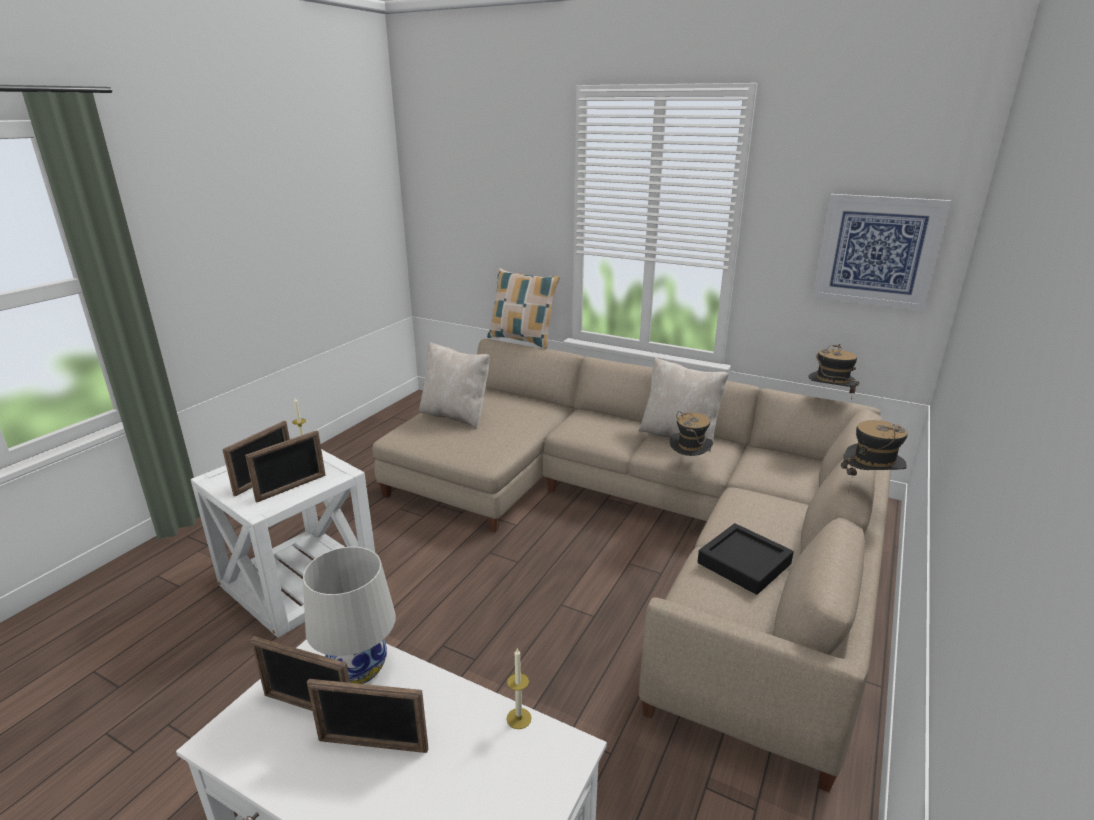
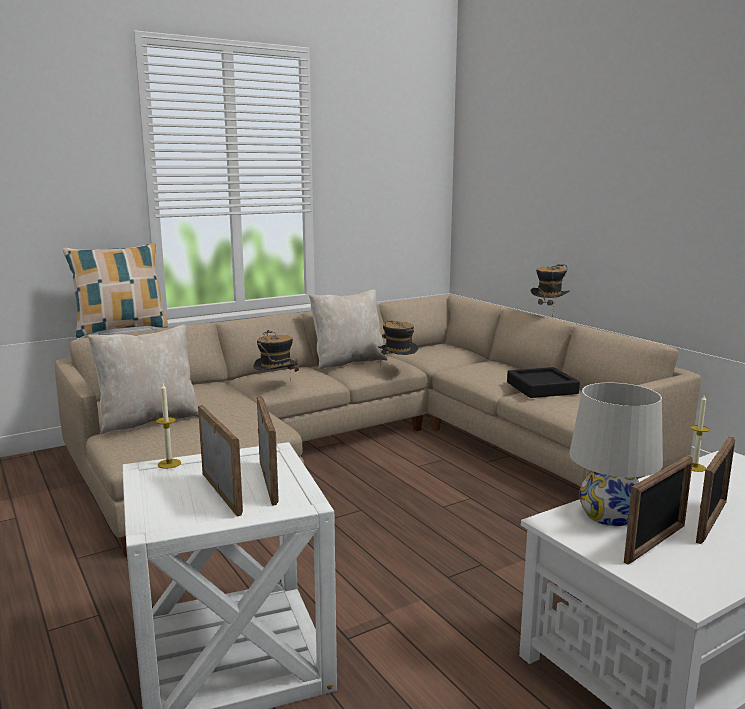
camera: 60 degrees left, 10 degrees down
hat [808,344,860,400] -> hat moved to [253,330,299,381]
picture [812,194,951,311] -> none

